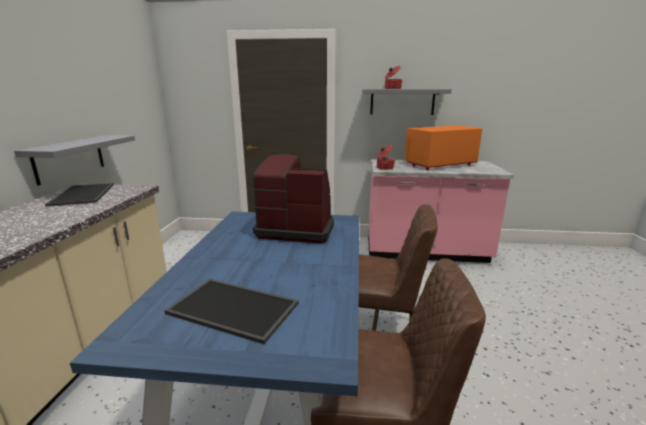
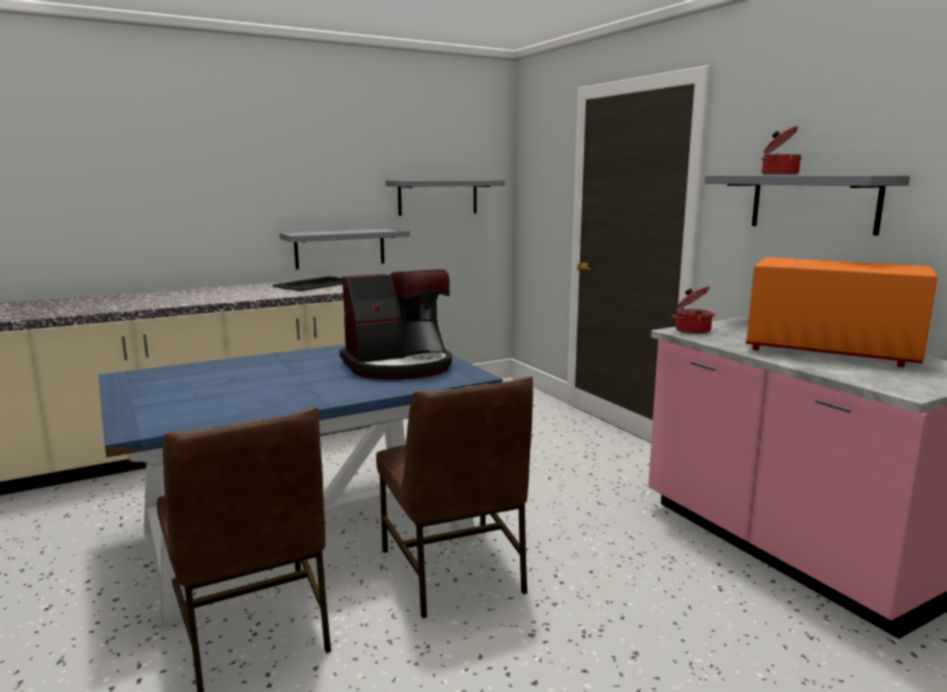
camera: 55 degrees right, 5 degrees down
tray [165,279,299,344] -> none
coffee machine [253,154,334,243] -> coffee machine turned 90 degrees clockwise [340,269,452,379]
none -> grey shelf [386,180,505,216]

